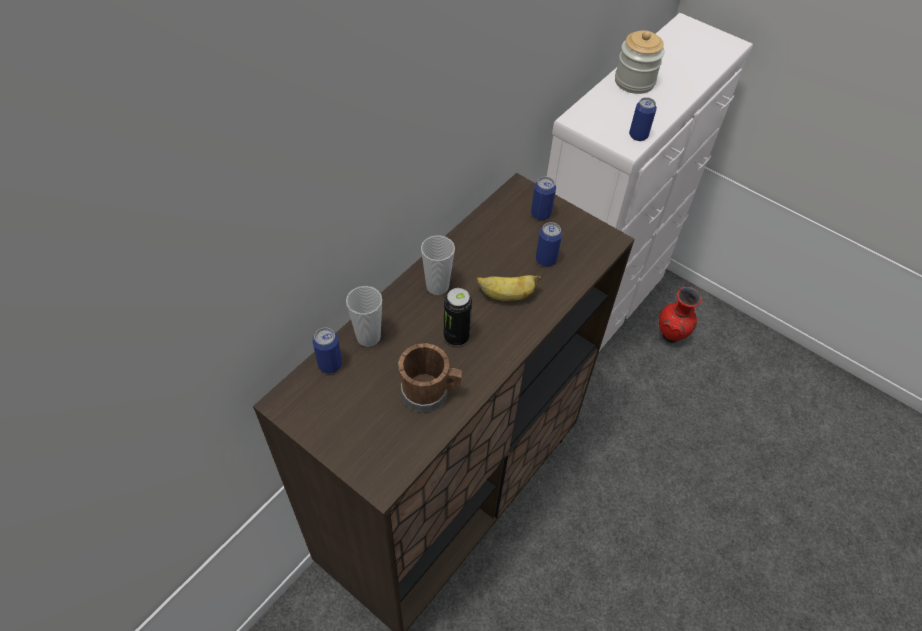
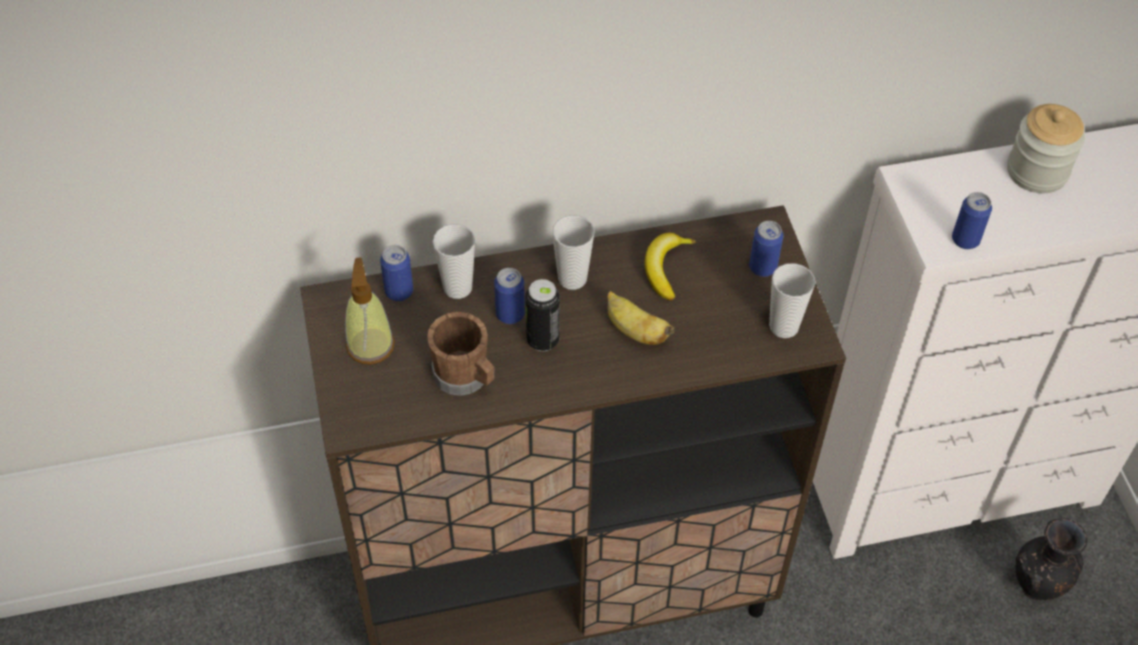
camera: 40 degrees right, 0 degrees up
can [536,222,562,267] -> can moved to [494,268,525,324]
red vase [659,287,702,343] -> black vase [1016,518,1087,600]
none -> soap dispenser [345,257,395,365]
none -> banana [645,233,696,301]
none -> cup [769,263,816,338]

